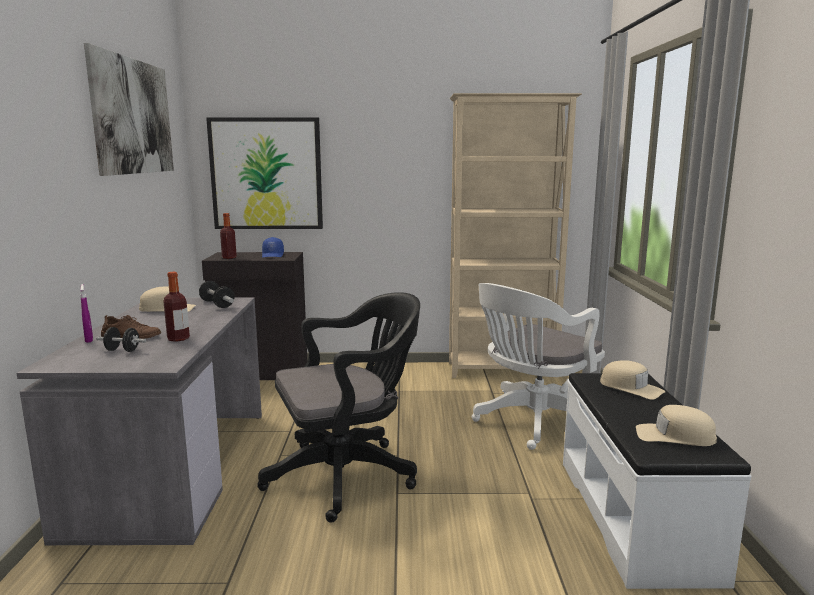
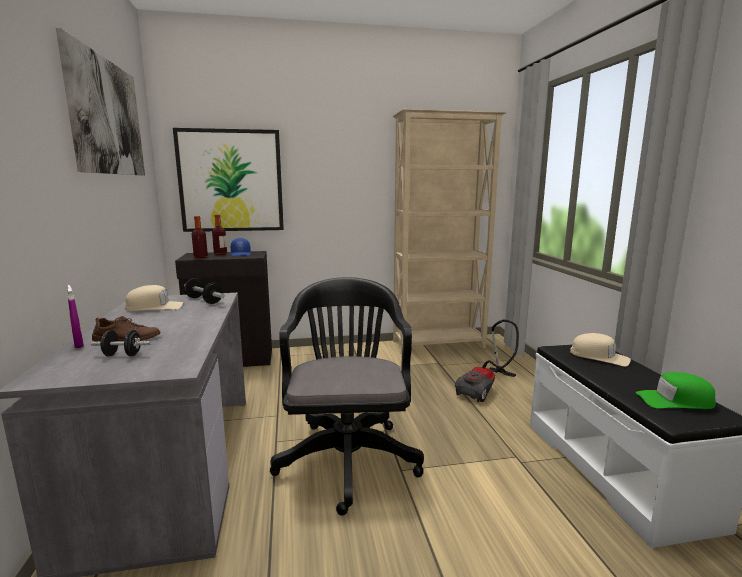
camera: 10 degrees left, 0 degrees up
bottle [163,272,190,342] -> bottle moved to [212,214,227,255]
black office chair [257,292,420,523] -> black office chair turned 60 degrees counterclockwise [270,277,424,516]
white office chair [472,283,605,450] -> vacuum cleaner [455,319,519,402]
beige cap [636,405,717,446] -> green cap [636,372,716,409]

